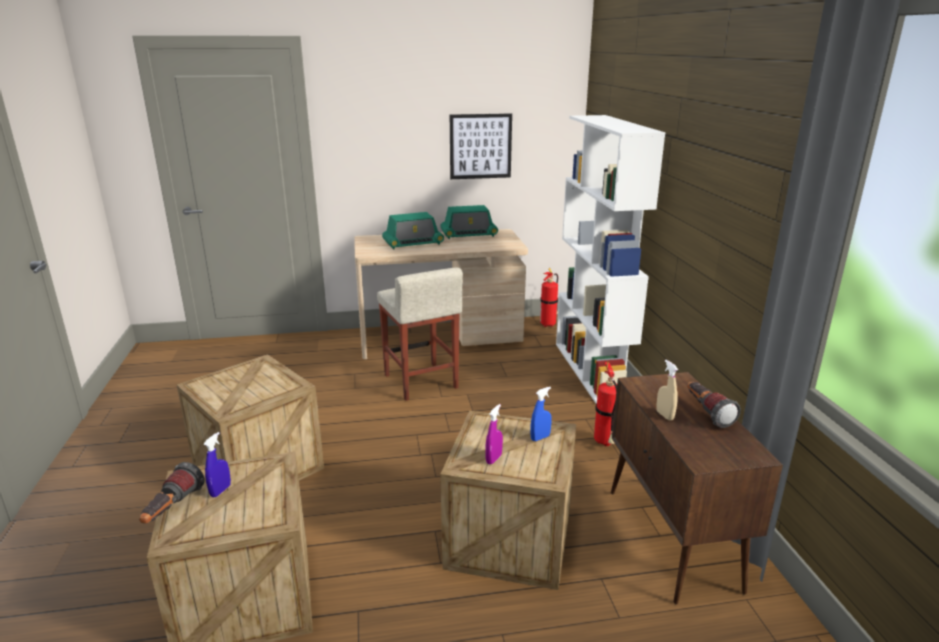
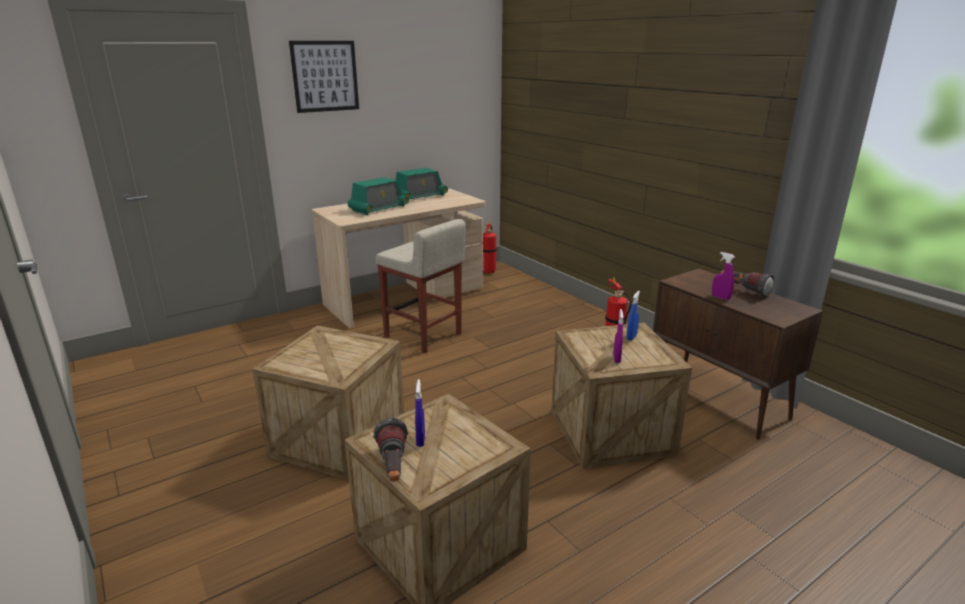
camera: 25 degrees left, 0 degrees up
picture [450,113,512,179] -> picture moved to [289,41,359,113]
white bookcase [556,115,665,404] -> none
beige spray bottle [656,360,678,421] -> purple spray bottle [712,252,734,300]

